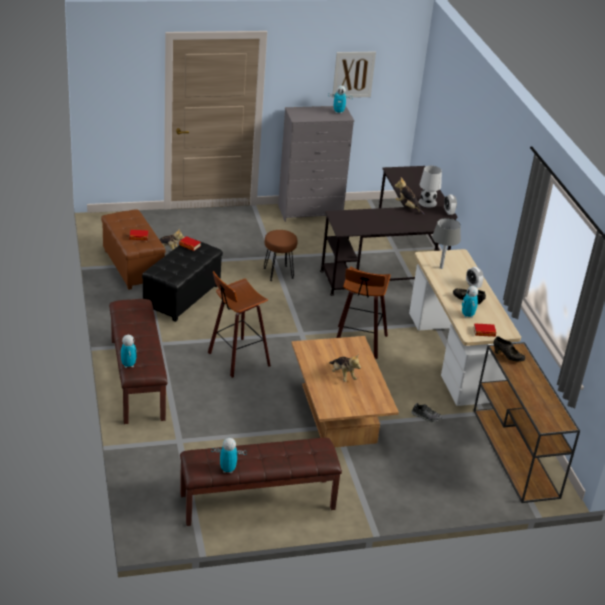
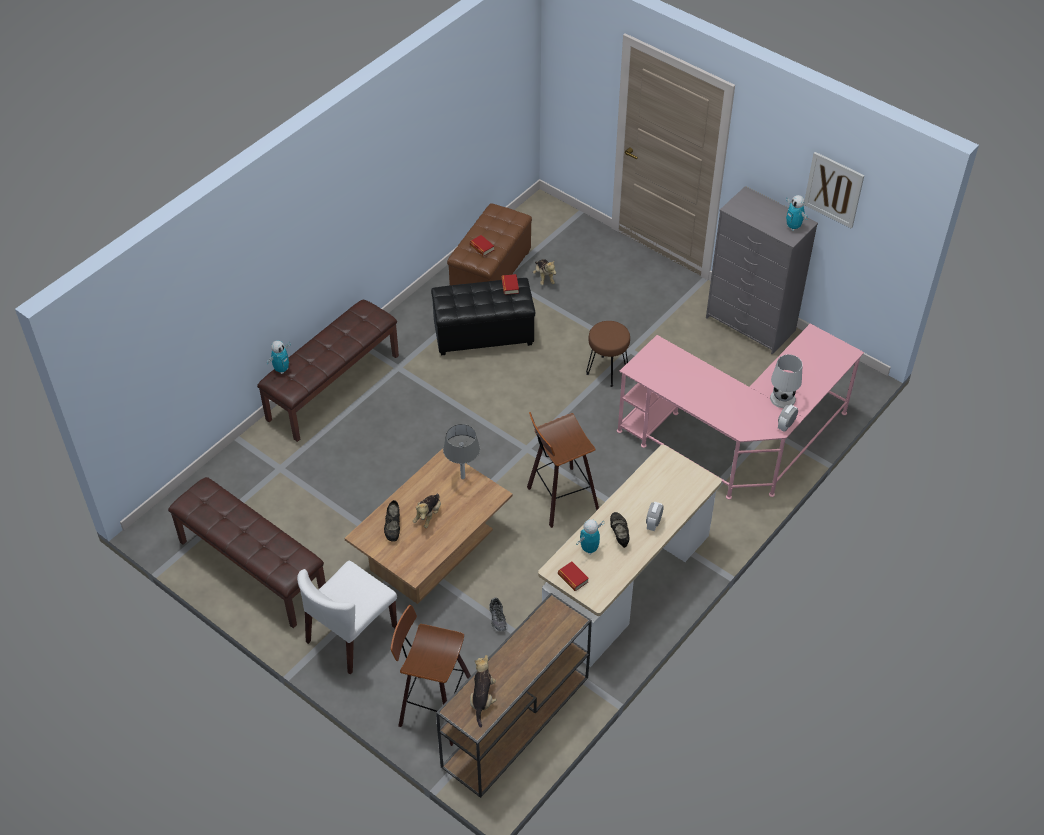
camera: 55 degrees right, 15 degrees up
stool [208,271,271,378] -> stool moved to [391,605,471,746]
toy robot [211,438,247,473] -> none
black desk [320,166,458,296] -> pink desk [617,324,864,499]
plush toy [395,177,424,215] -> plush toy moved to [470,655,497,728]
grey table lamp [432,218,461,269] -> grey table lamp moved to [443,424,480,479]
black shoe [494,336,525,361] -> black shoe moved to [384,500,400,542]
none -> white chair [297,561,397,674]

